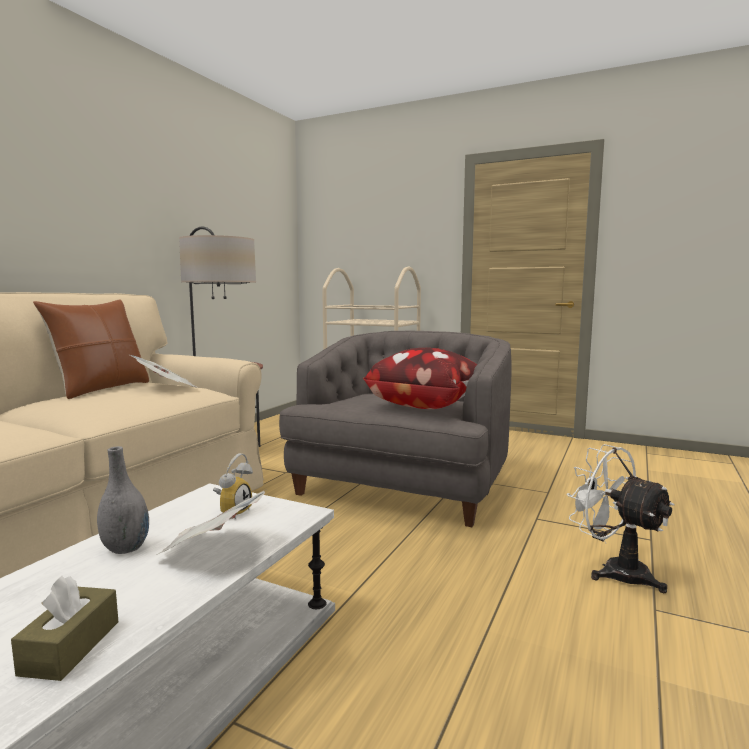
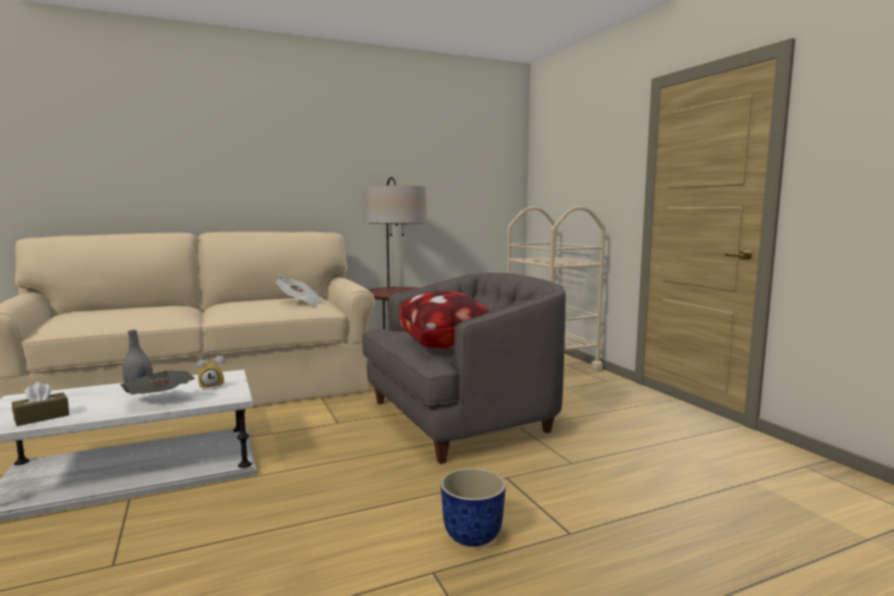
camera: 40 degrees right, 0 degrees up
brown pillow [33,299,149,399] -> none
white fan [566,444,675,593] -> planter [441,468,506,547]

